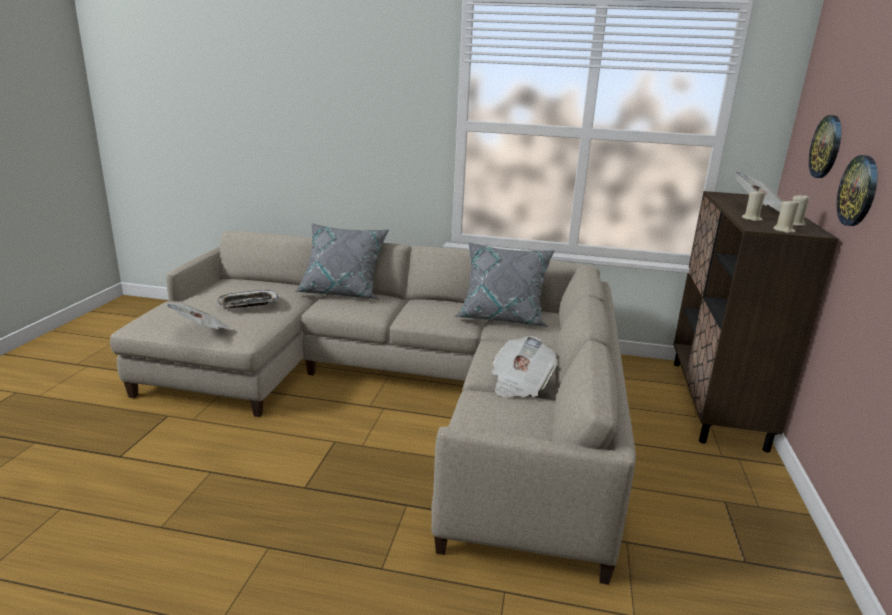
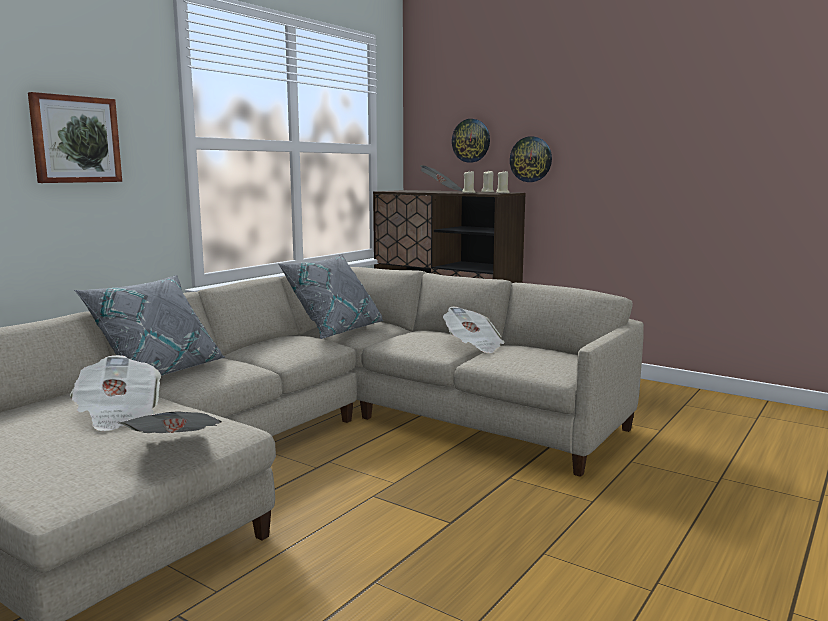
camera: 65 degrees left, 10 degrees down
tray [217,290,280,308] -> newspaper [70,355,161,431]
none -> picture [28,92,122,183]

